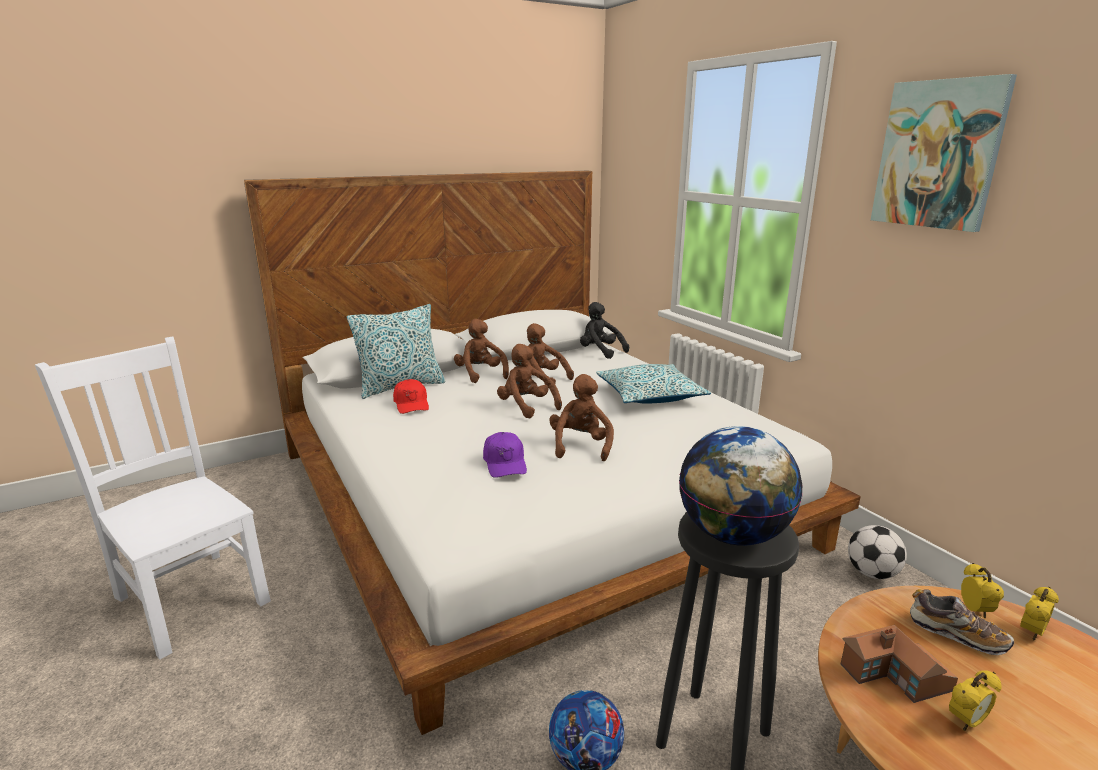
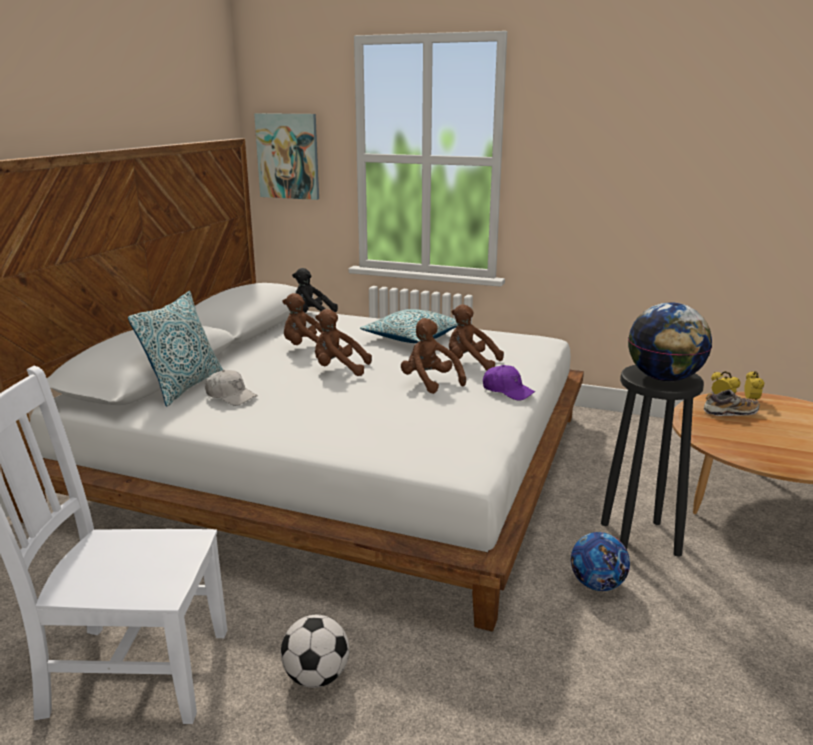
camera: 40 degrees left, 0 degrees up
red cap [393,379,429,414] -> white cap [205,370,258,406]
brown plush toy [454,319,509,383] -> brown plush toy moved to [449,304,504,371]
purple cap [483,432,527,478] -> purple cap moved to [483,365,535,400]
toy house [841,625,958,703] -> none
football [848,525,907,579] -> football moved to [281,615,349,688]
picture [871,74,1017,232] -> picture moved to [254,113,319,200]
alarm clock [949,670,1002,731] -> none

